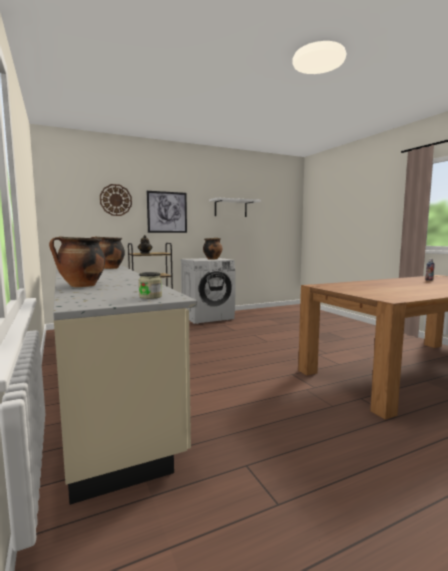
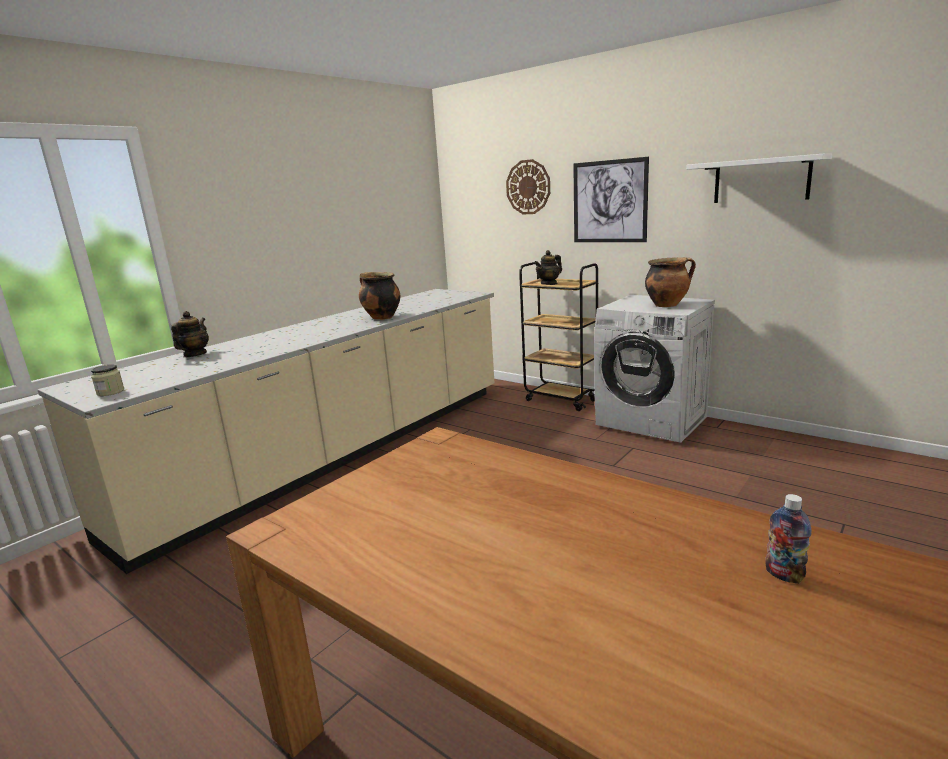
camera: 65 degrees right, 10 degrees up
cooking pot [49,236,105,287] -> teapot [171,311,209,357]

